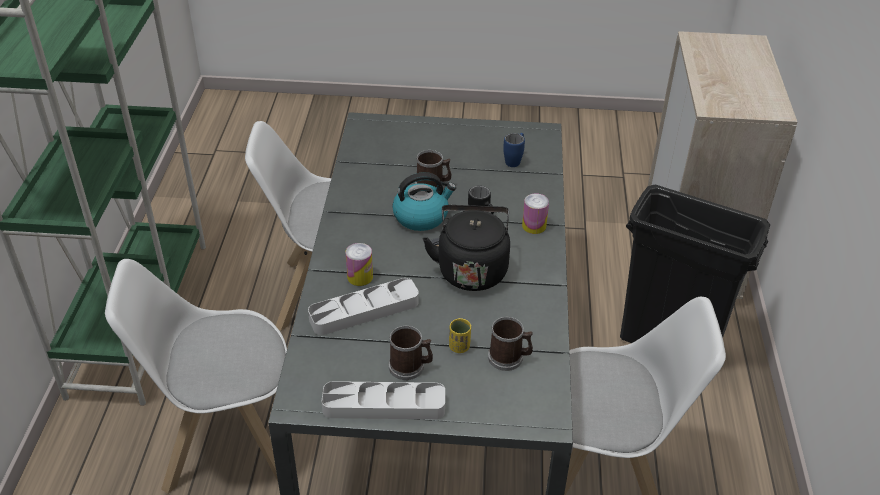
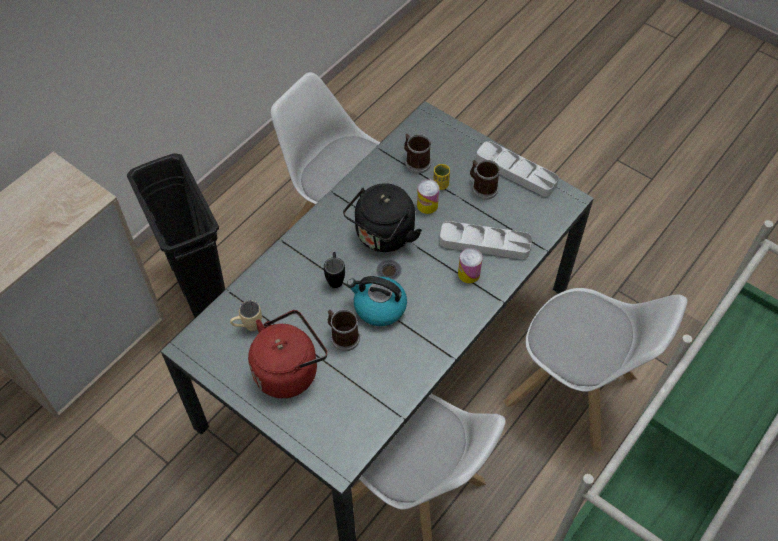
camera: 145 degrees left, 15 degrees up
blue mug [503,133,525,167] -> beige mug [230,300,262,331]
can [522,193,549,234] -> can moved to [417,179,439,214]
none -> red kettle [248,310,327,398]

